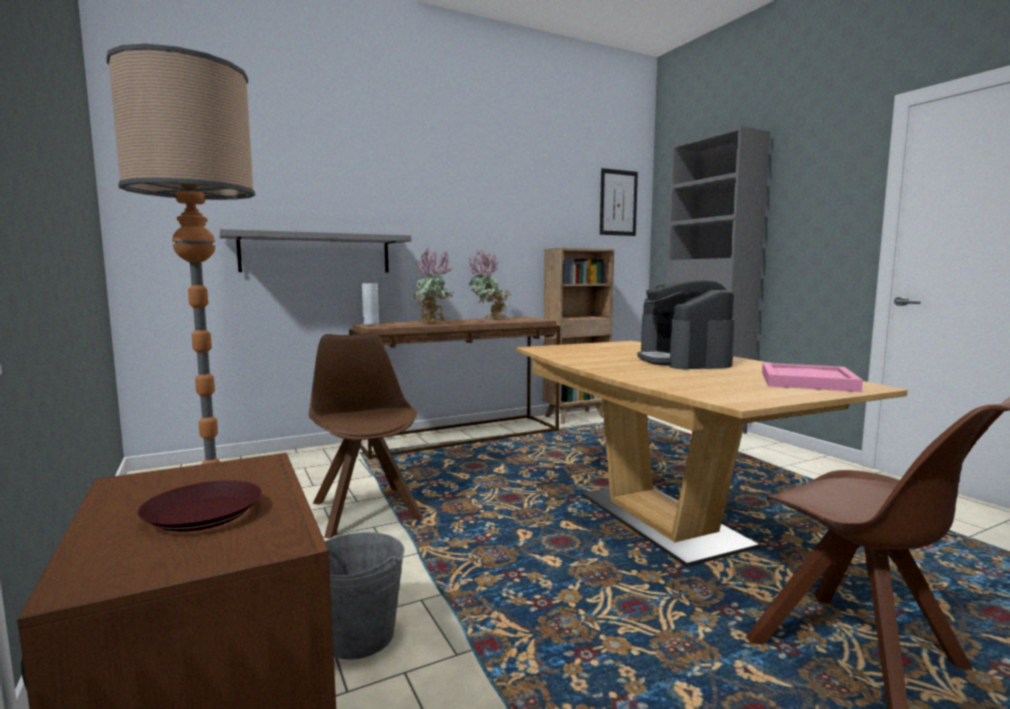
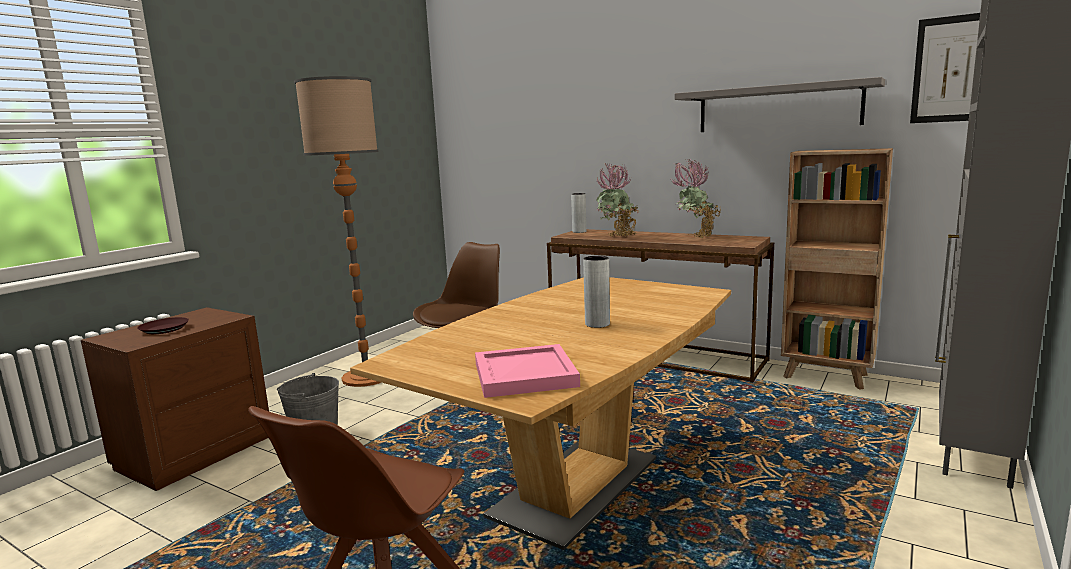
camera: 60 degrees right, 5 degrees up
grey shelf [219,229,411,273] -> grey shelf moved to [675,77,885,132]
coffee machine [638,279,735,369] -> grey vase [583,256,610,328]

